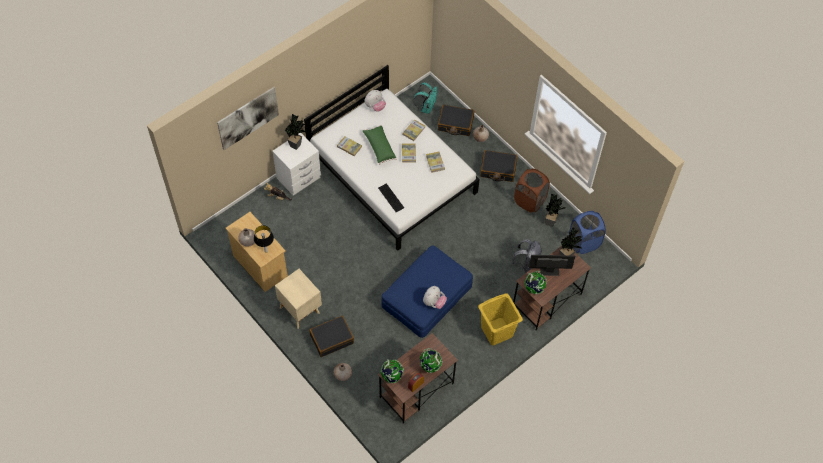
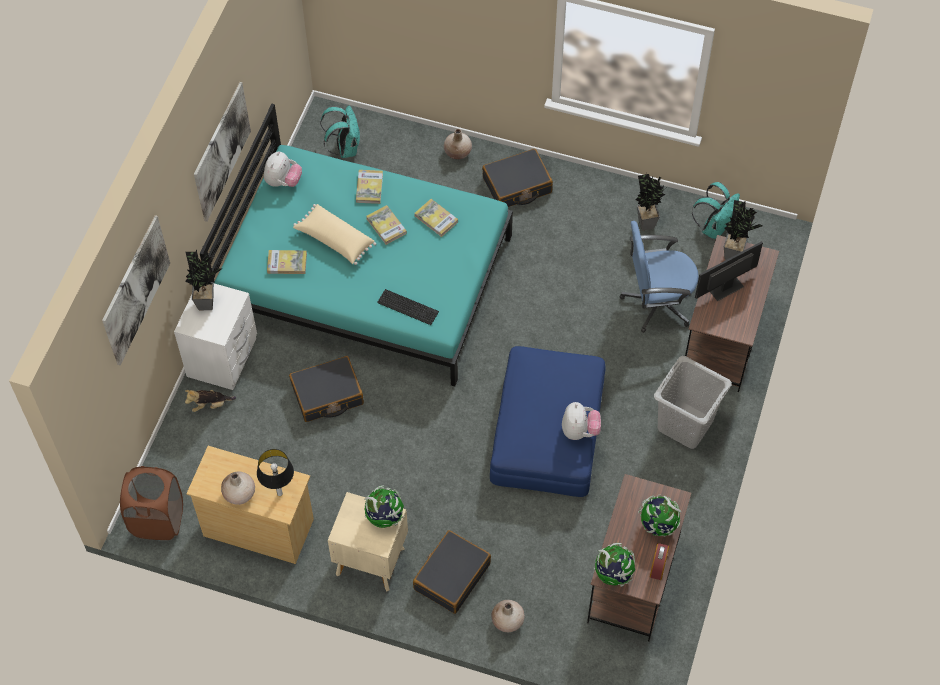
camera: 30 degrees left, 0 degrees up
white bed [304,65,480,251] -> turquoise bed [200,104,513,387]
green pillow [363,125,396,164] -> beige pillow [293,204,376,265]
black suitcase [438,104,474,136] -> black suitcase moved to [289,356,364,422]
yellow laundry basket [478,293,523,345] -> grey laundry basket [654,356,732,449]
grey backpack [512,239,542,273] -> blue office chair [620,221,699,333]
brown laundry basket [514,169,550,212] -> brown laundry basket moved to [120,466,183,540]
globe [524,271,547,295] -> globe moved to [364,485,404,528]
blue laundry basket [569,211,606,254] -> turquoise backpack [692,182,740,239]
none -> picture [194,82,251,222]

